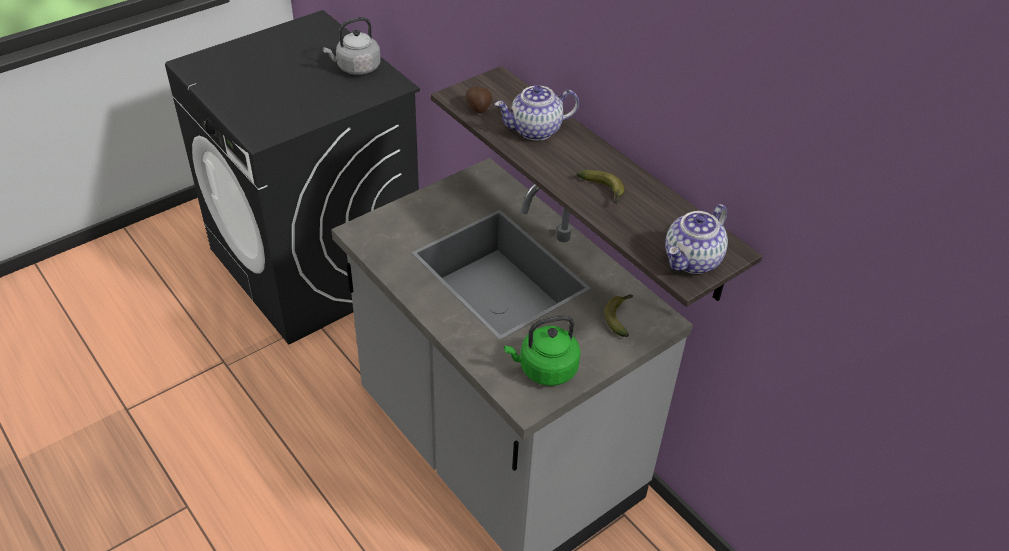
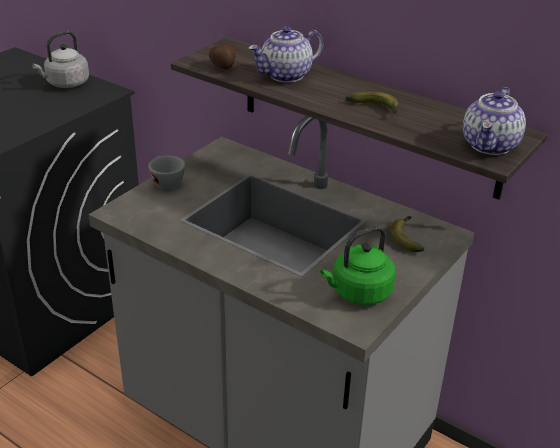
camera: 15 degrees left, 10 degrees down
none -> grey cup [148,156,185,189]

